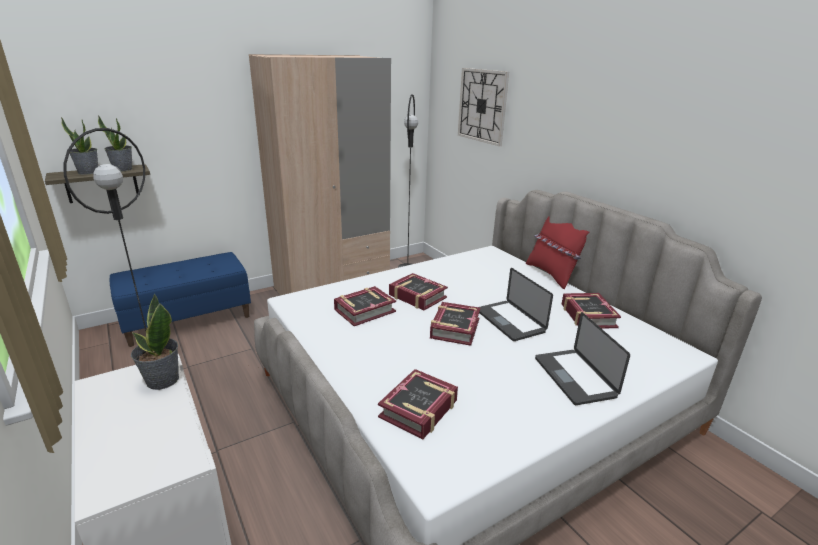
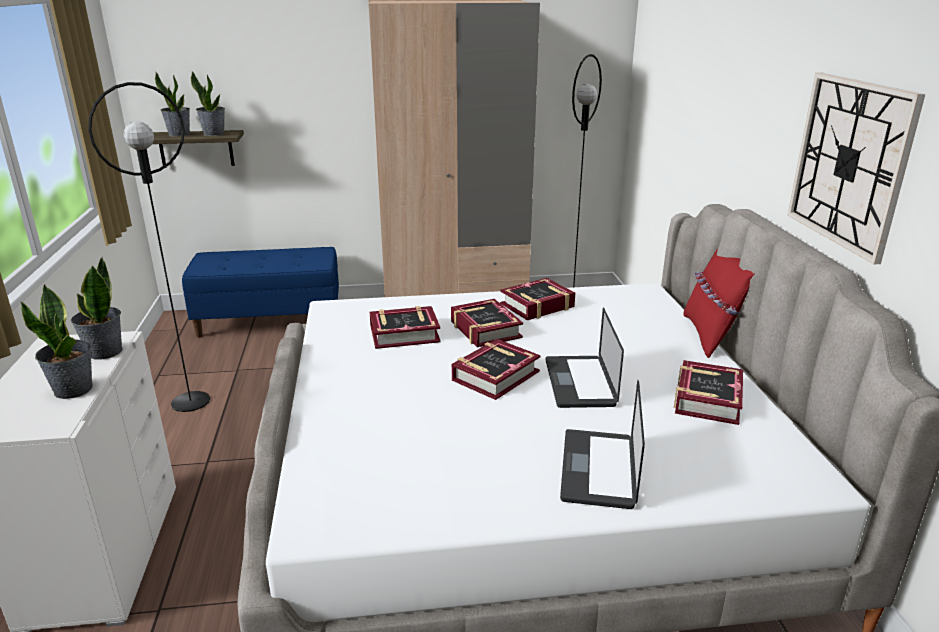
camera: 25 degrees right, 0 degrees up
book [378,369,458,439] -> book moved to [500,278,575,320]
wall clock [458,68,509,146] -> wall clock moved to [787,72,925,264]
none -> potted plant [21,284,92,399]

